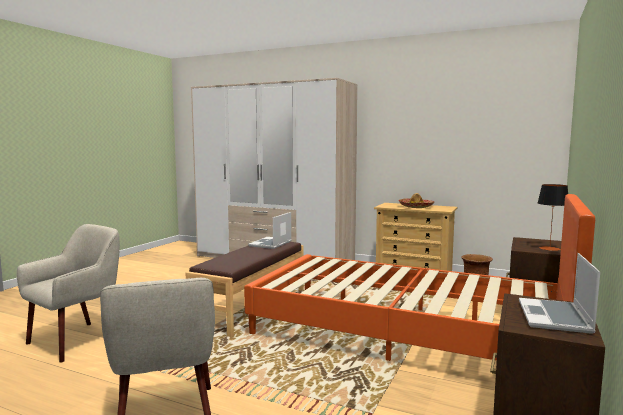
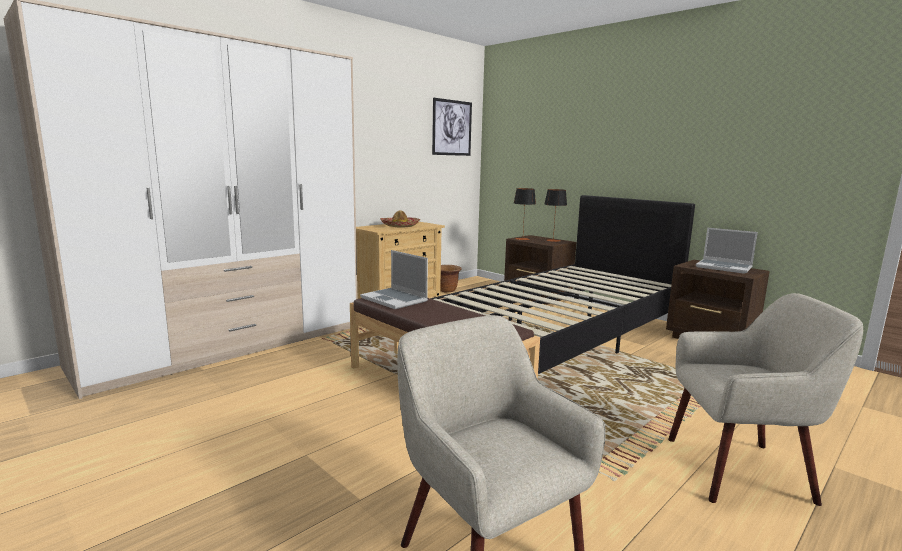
camera: 70 degrees left, 5 degrees up
orange bed [244,194,595,361] -> black bed [430,195,695,374]
none -> picture [432,98,472,156]
none -> table lamp [514,188,536,240]

